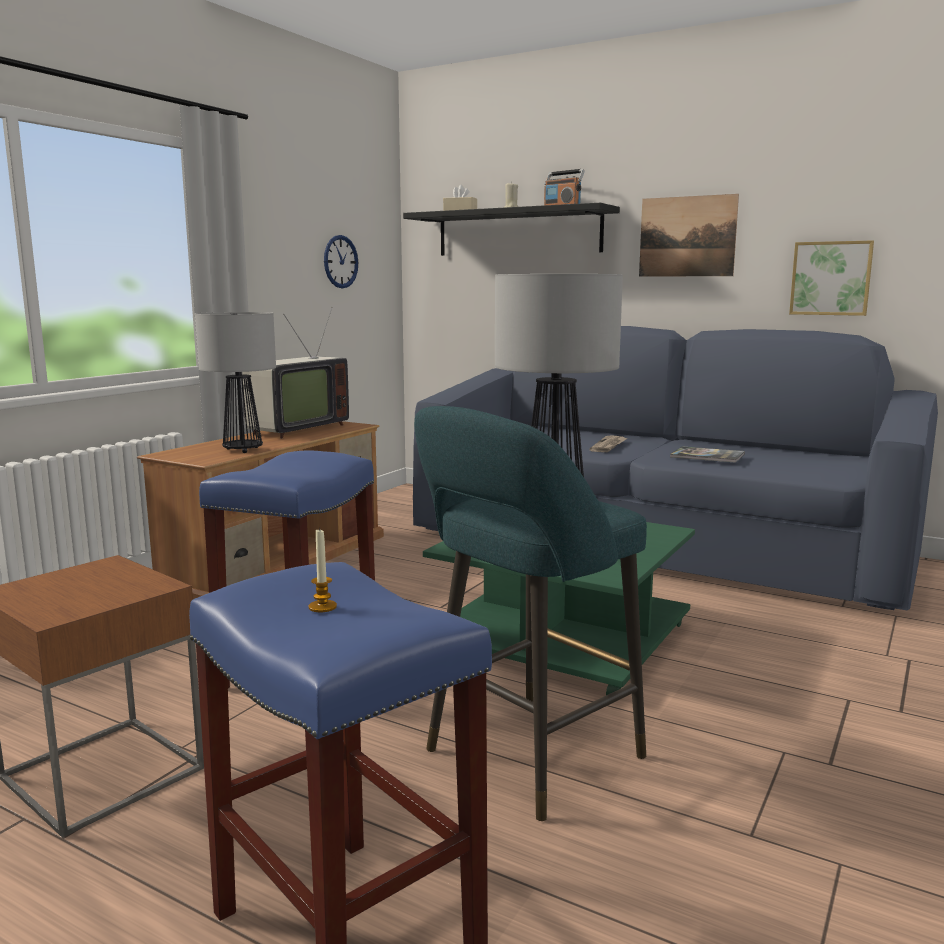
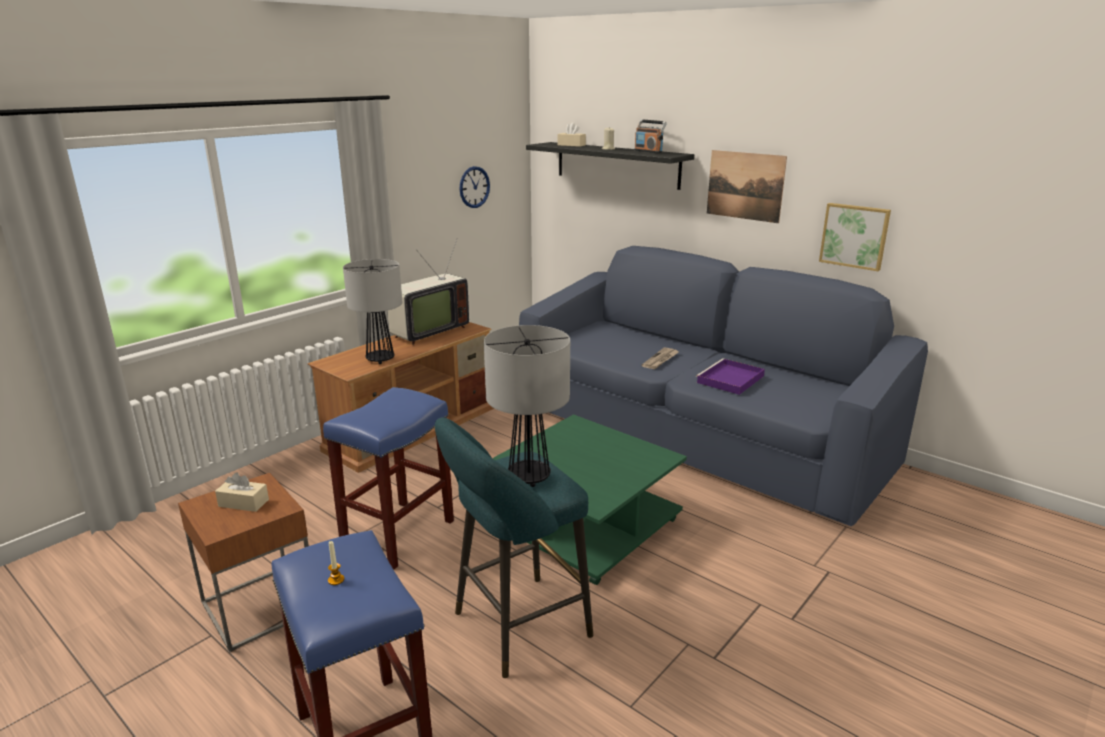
camera: 10 degrees right, 10 degrees up
book [670,446,745,463] -> purple tray [696,358,765,395]
none -> beige tissue box [215,472,269,512]

